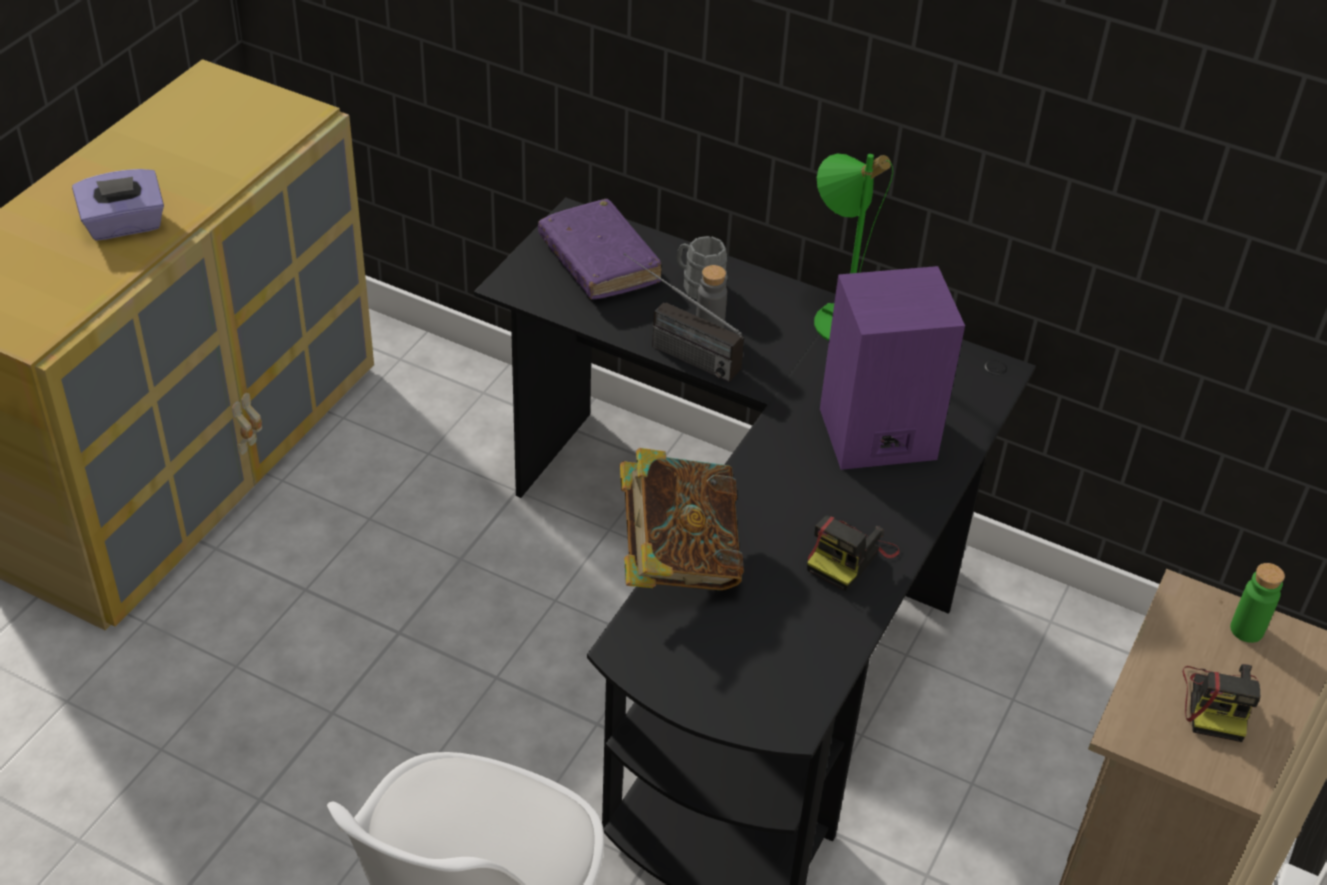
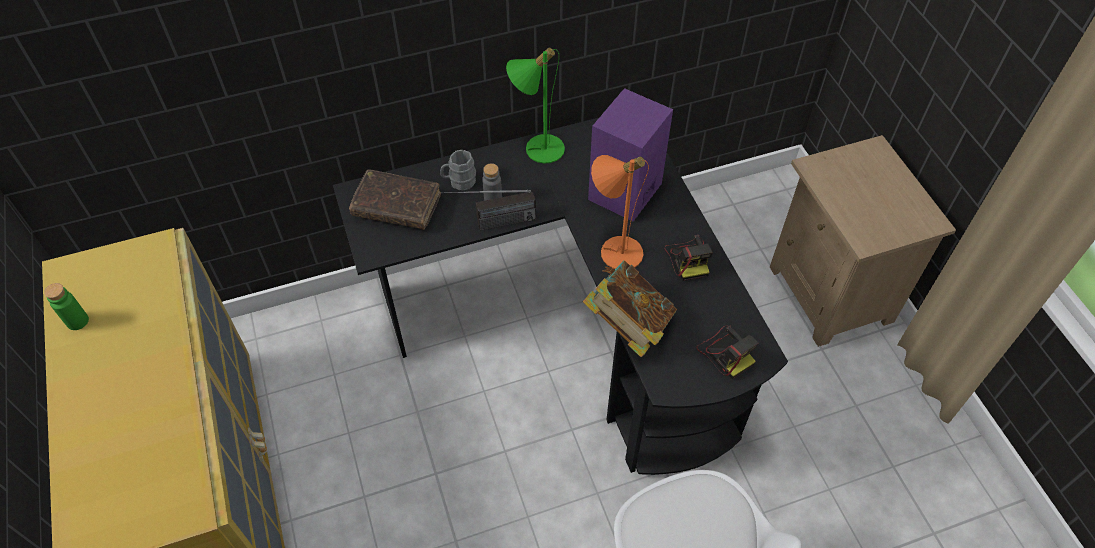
camera: 45 degrees left, 10 degrees up
purple tissue box [72,169,164,241] -> none
purple book [538,199,662,300] -> brown book [349,169,441,230]
camera [1183,664,1260,742] -> camera moved to [696,325,759,379]
green bottle [1230,563,1285,643] -> green bottle moved to [44,283,89,330]
none -> orange table lamp [591,155,649,269]

